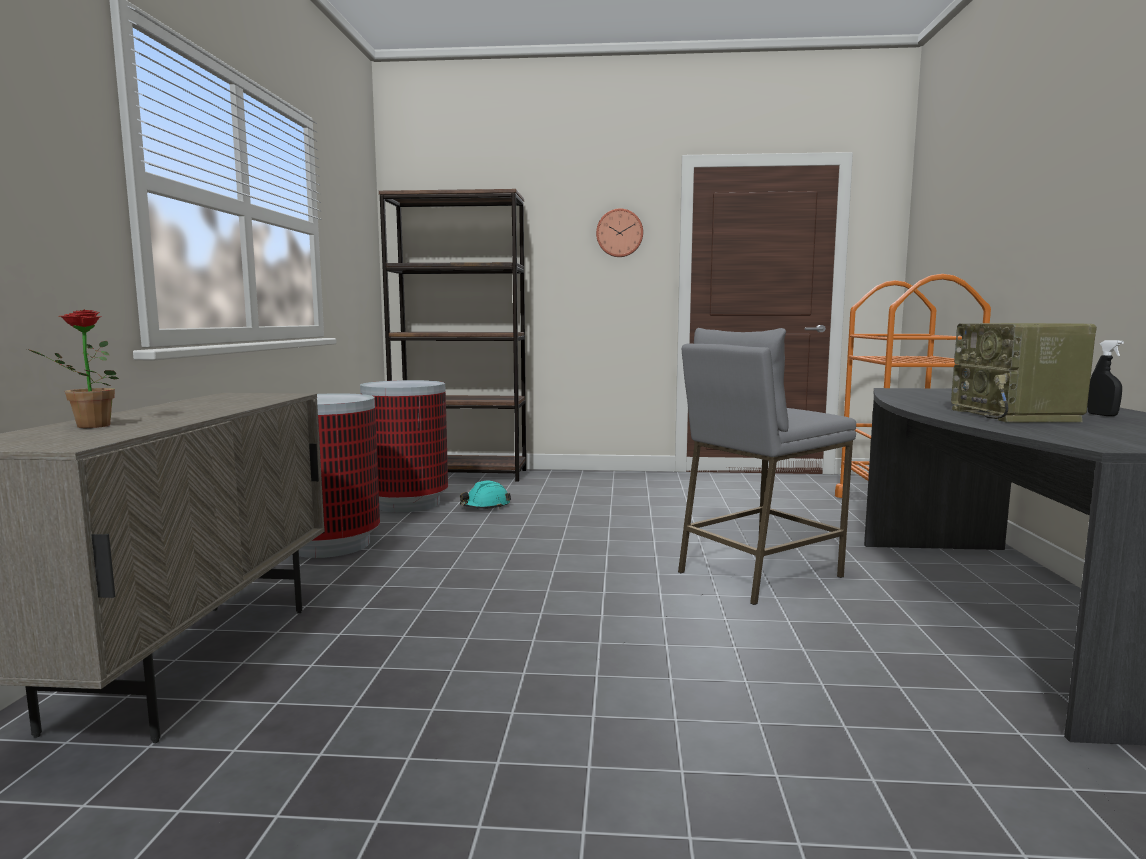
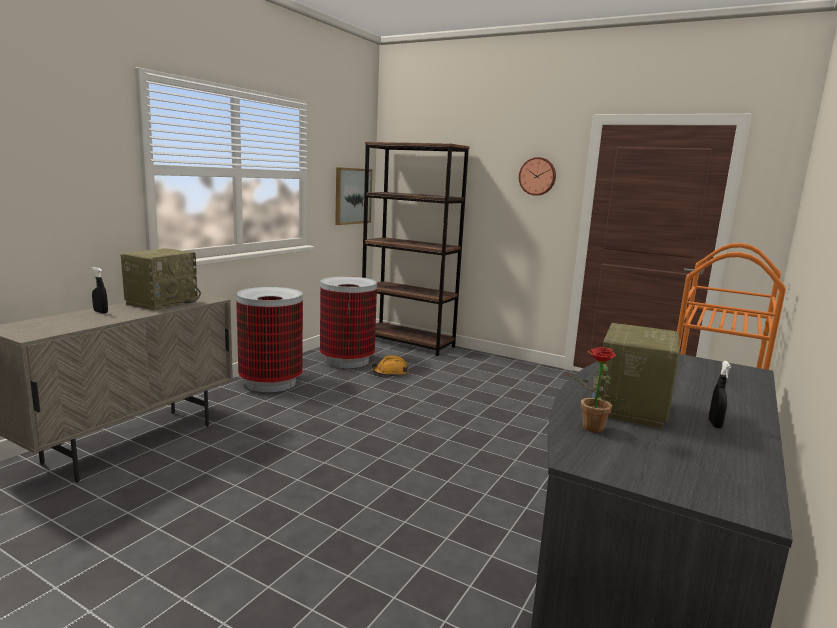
camera: 25 degrees right, 5 degrees up
potted plant [27,309,119,428] -> potted plant moved to [565,347,627,433]
turquoise hard hat [460,481,511,509] -> orange hard hat [371,356,409,377]
grey stool [678,328,856,605] -> none
none -> black spray bottle [92,267,108,314]
none -> radio [121,248,201,311]
none -> picture [335,167,372,225]

